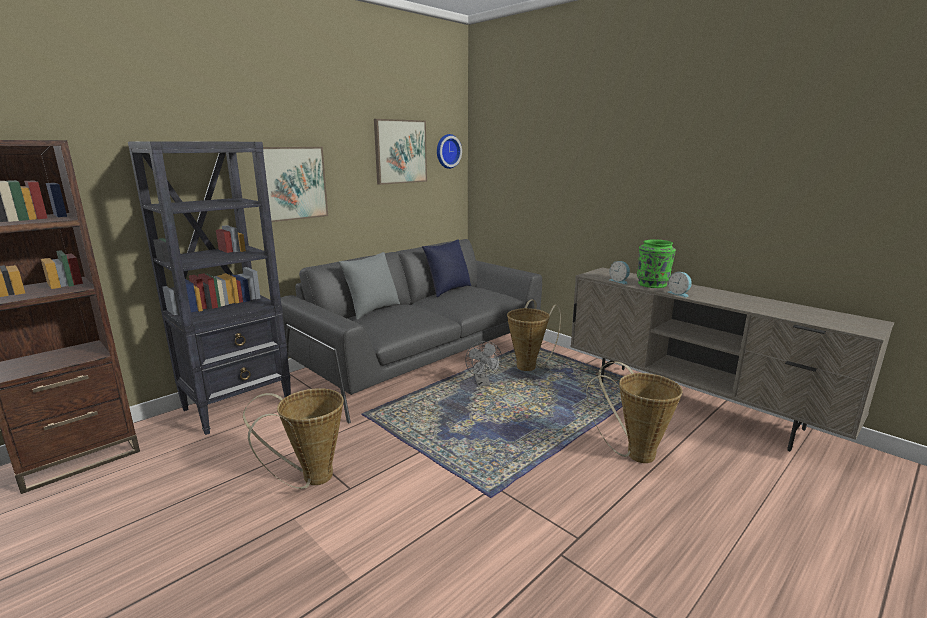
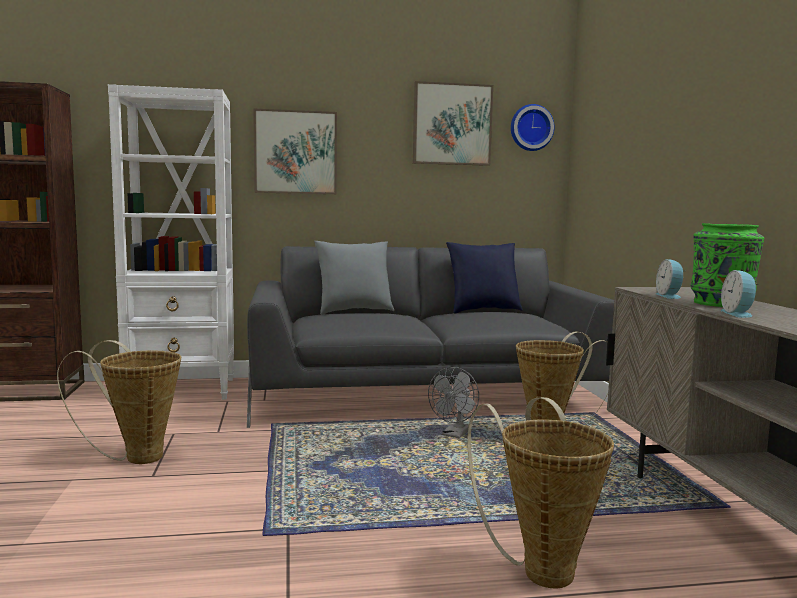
camera: 35 degrees right, 10 degrees down
black bookcase [128,141,291,435] -> white bookcase [108,84,234,400]

